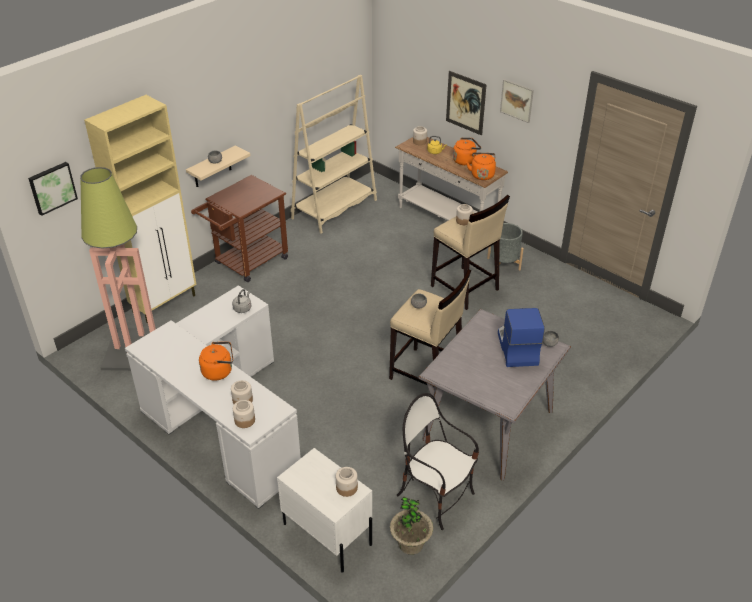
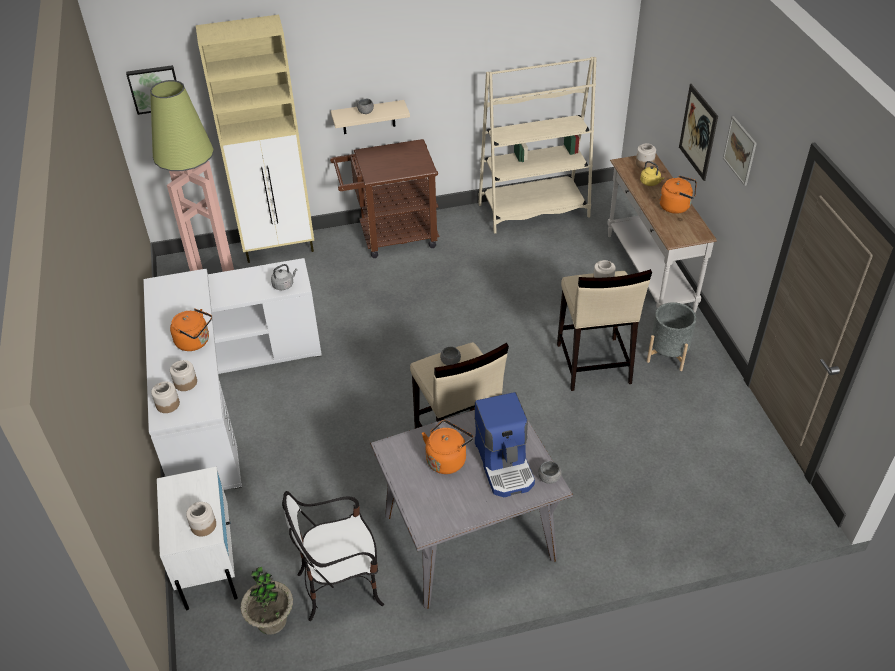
camera: 35 degrees right, 5 degrees up
chair [397,393,479,530] -> chair turned 90 degrees counterclockwise [282,491,384,621]
orange kettle [466,152,496,180] -> orange kettle moved to [422,420,473,474]
coffee machine [498,308,545,367] -> coffee machine turned 135 degrees clockwise [474,392,535,497]

